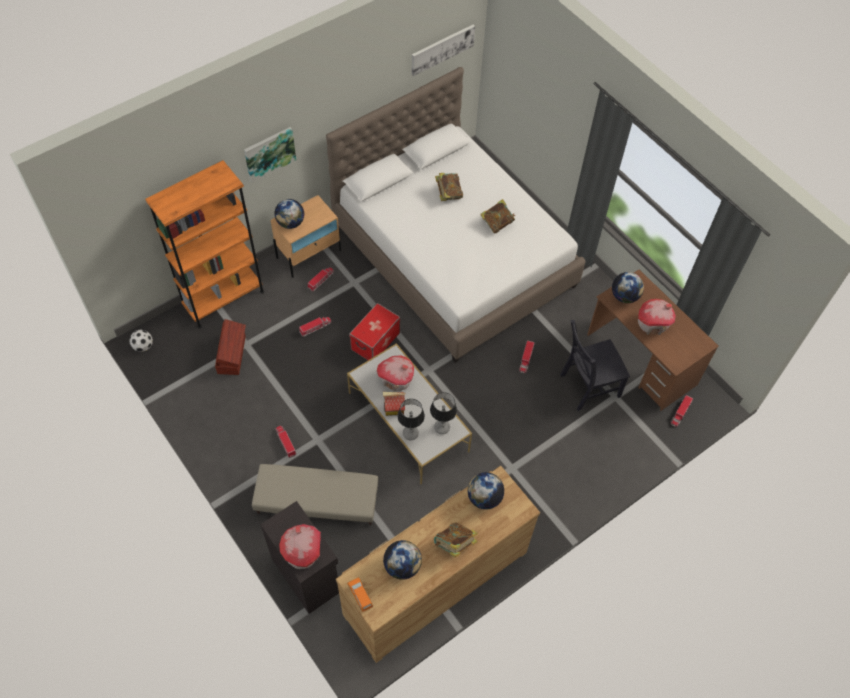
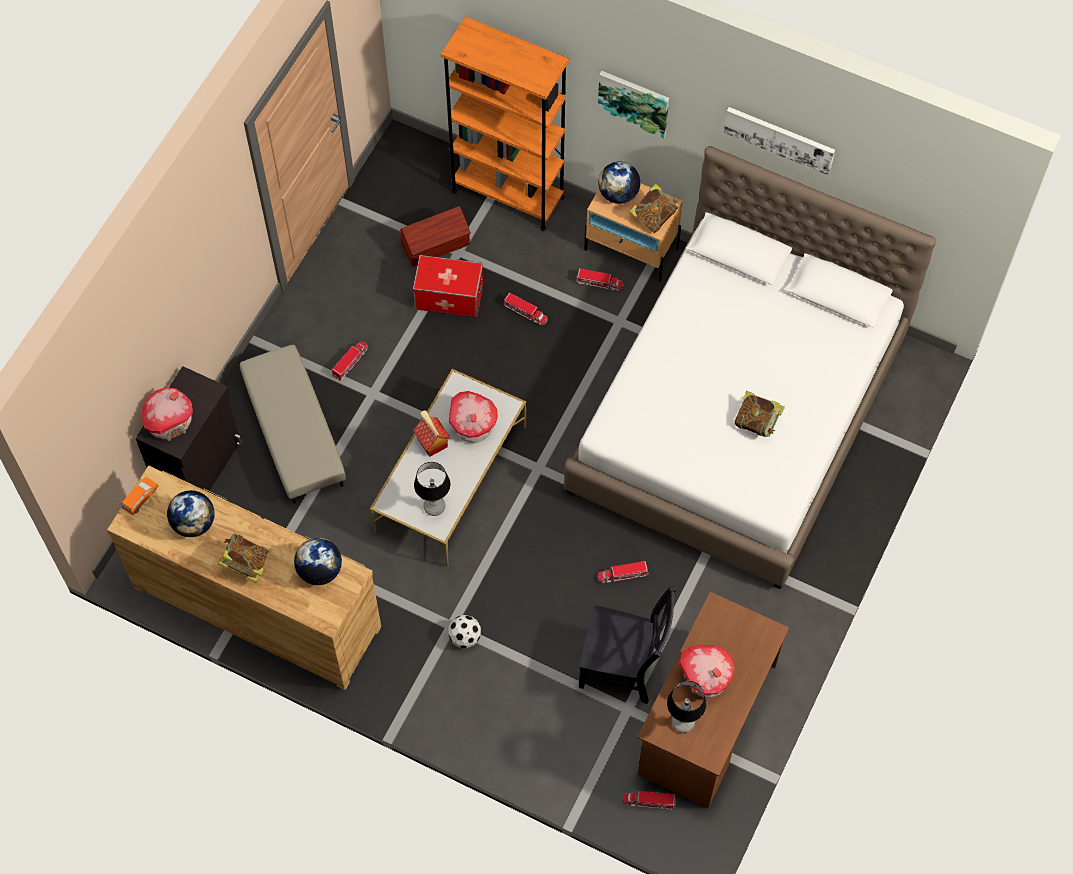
camera: 65 degrees right, 5 degrees up
football [130,330,153,352] -> football moved to [448,615,481,648]
storage box [349,303,400,360] -> storage box moved to [413,255,483,317]
table lamp [398,399,425,440] -> table lamp moved to [667,680,706,733]
picture [412,24,475,76] -> picture moved to [724,107,835,175]
book [435,173,463,201] -> book moved to [629,184,678,233]
black chair [560,320,630,411] -> black chair turned 150 degrees clockwise [579,586,676,704]
globe [612,272,644,303] -> none

